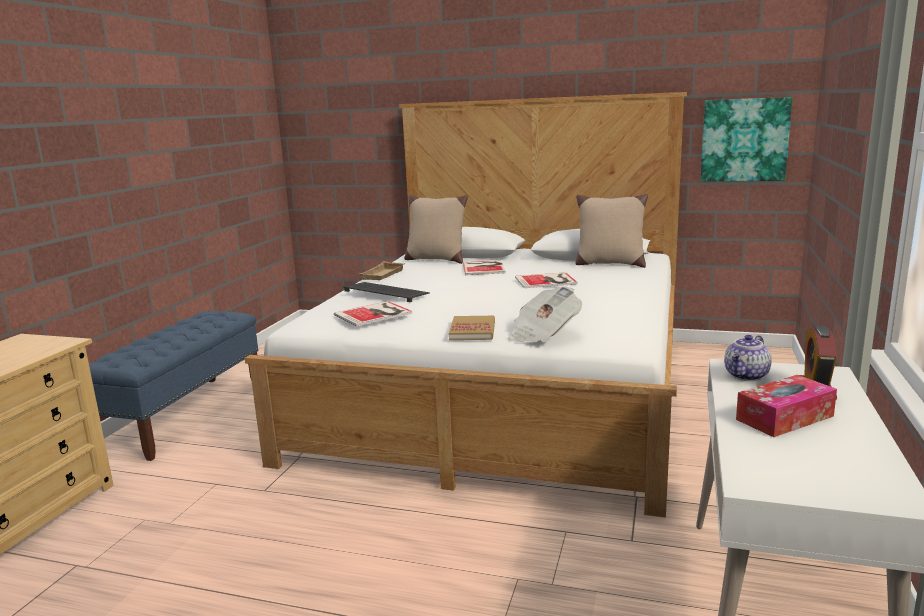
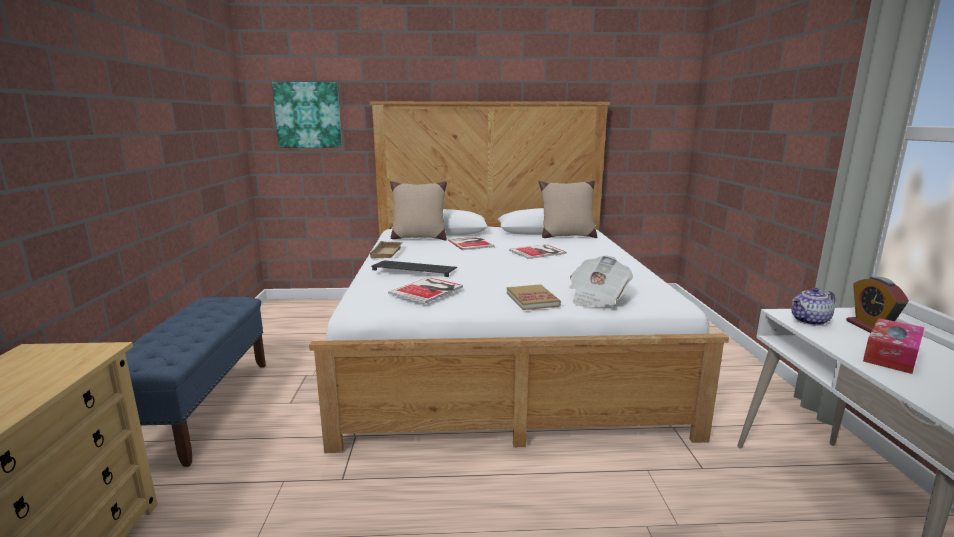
camera: 20 degrees left, 0 degrees up
picture [700,97,793,181] -> picture moved to [272,82,342,148]
teapot [724,335,771,381] -> teapot turned 45 degrees clockwise [791,288,835,326]

